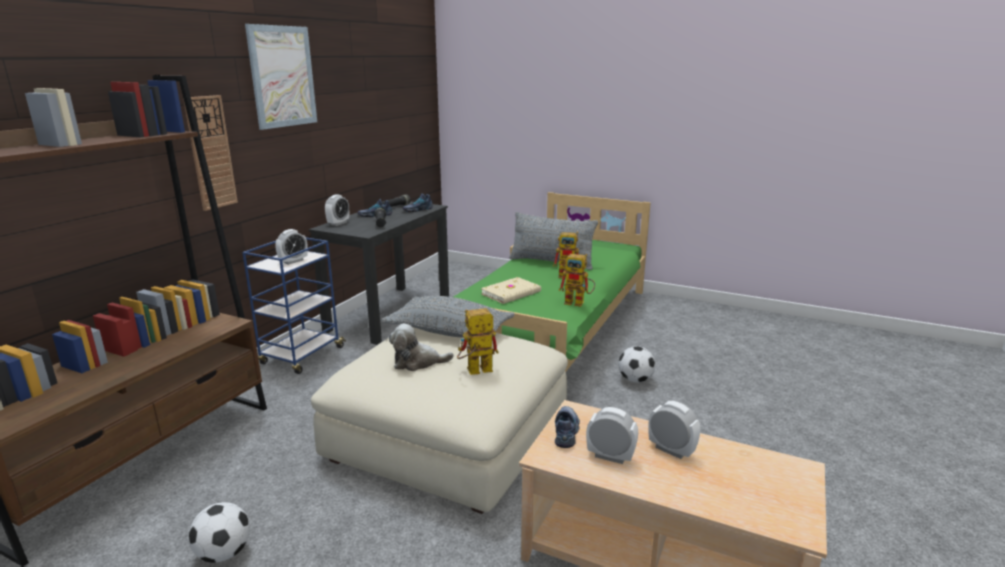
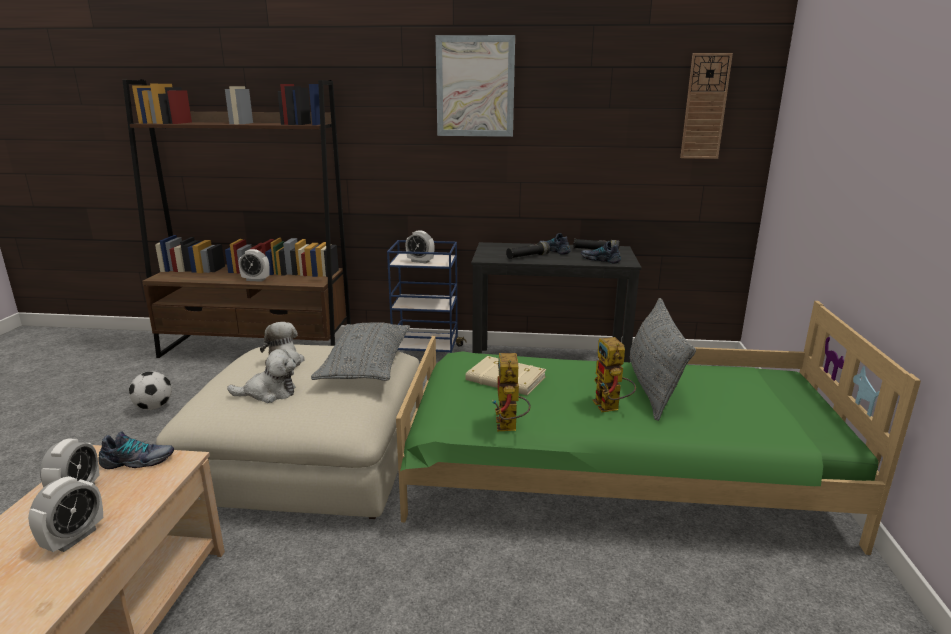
camera: 70 degrees right, 0 degrees up
wall clock [183,95,238,211] -> wall clock moved to [680,53,733,159]
alarm clock [325,194,349,226] -> alarm clock moved to [238,249,270,282]
toy robot [457,308,499,375] -> plush toy [227,349,296,403]
football [618,346,655,383] -> none

